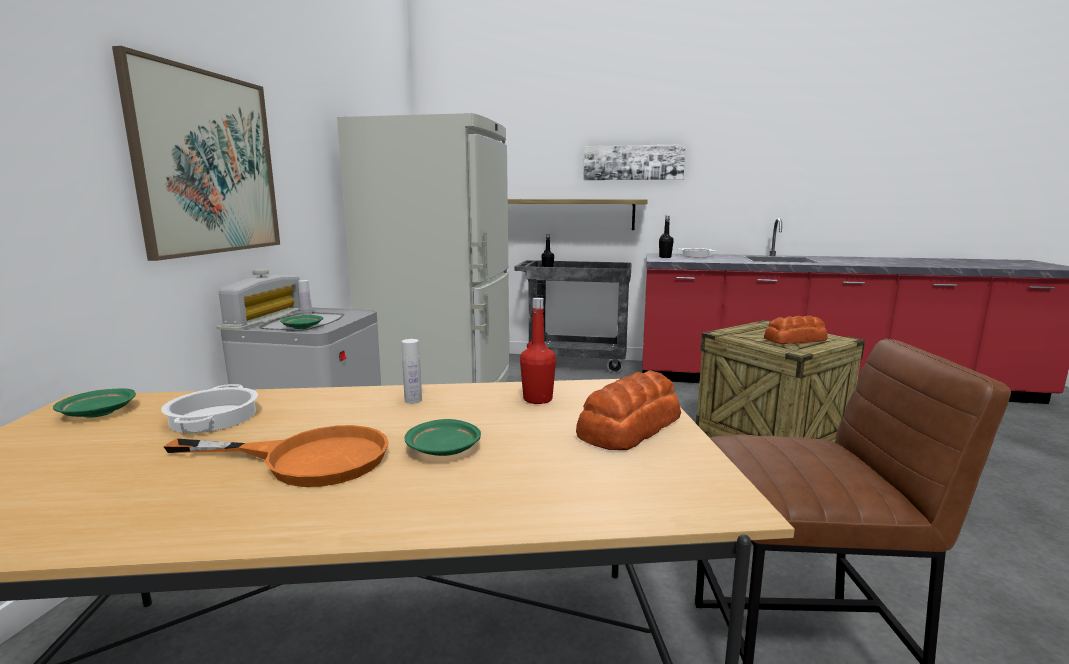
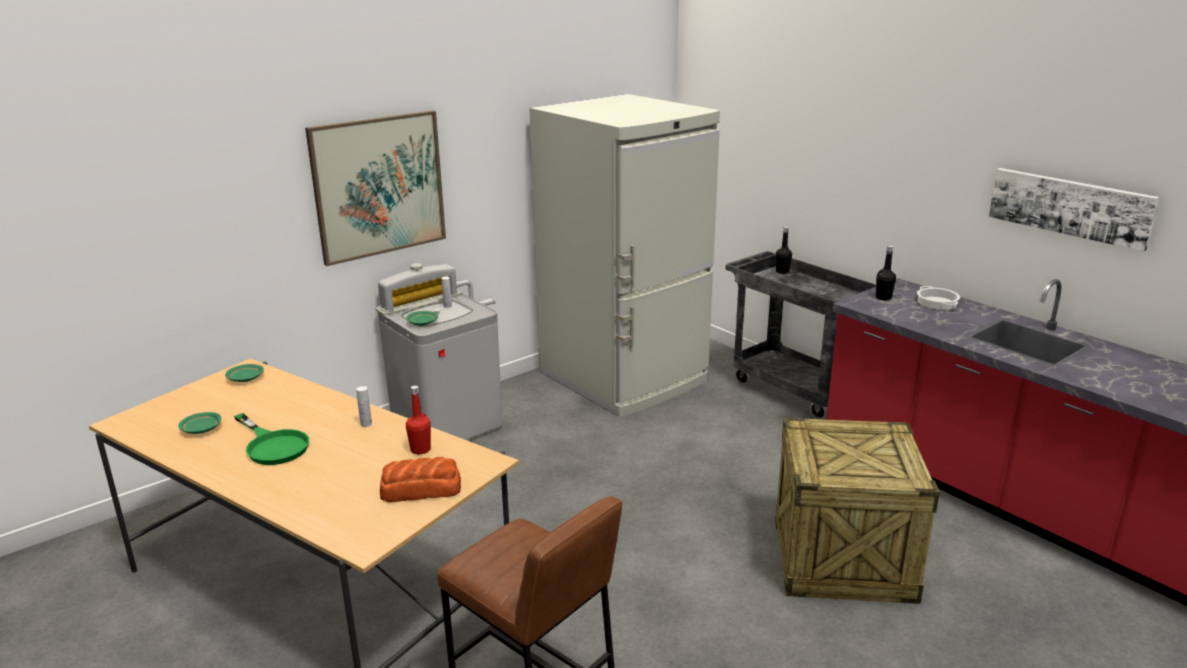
camera: 40 degrees right, 10 degrees up
cooking pot [161,384,258,433] -> none
orange frying pan [164,425,389,487] -> green frying pan [234,413,309,465]
green plate [405,419,481,456] -> green plate moved to [178,412,221,434]
shelf [508,199,648,230] -> none
picture [583,144,686,180] -> picture moved to [989,168,1160,252]
bread [764,315,828,344] -> none

